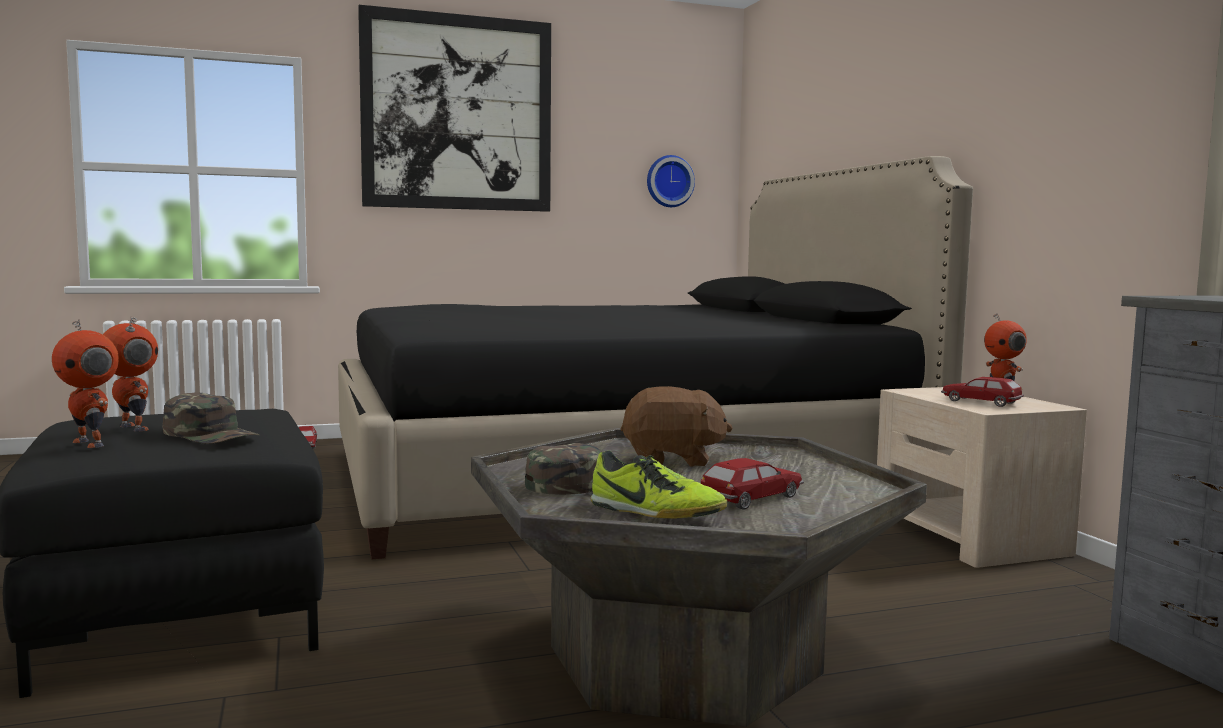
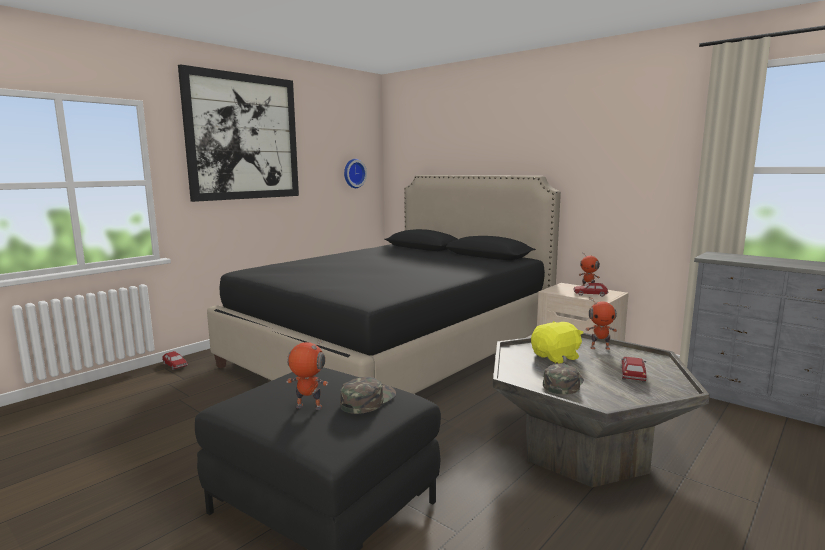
camera: 30 degrees left, 5 degrees up
toy robot [52,319,119,448] -> toy robot moved to [585,298,617,350]
green cap [163,393,260,444] -> green cap turned 60 degrees counterclockwise [340,377,396,414]
shoe [590,451,728,518] -> none
brown plush toy [620,386,733,467] -> yellow plush toy [531,321,583,364]

